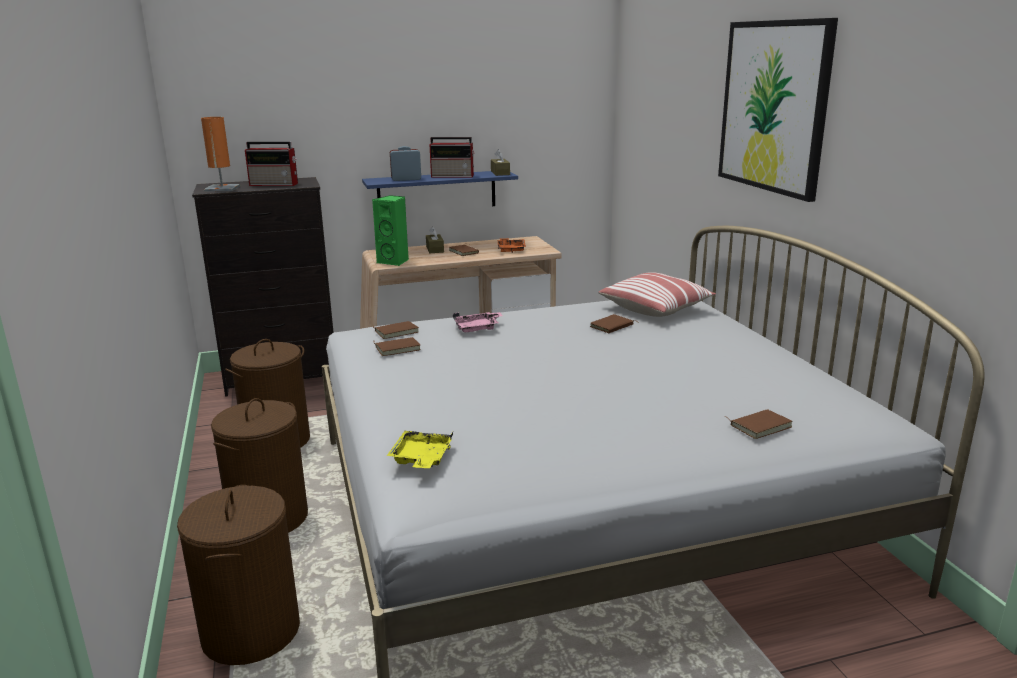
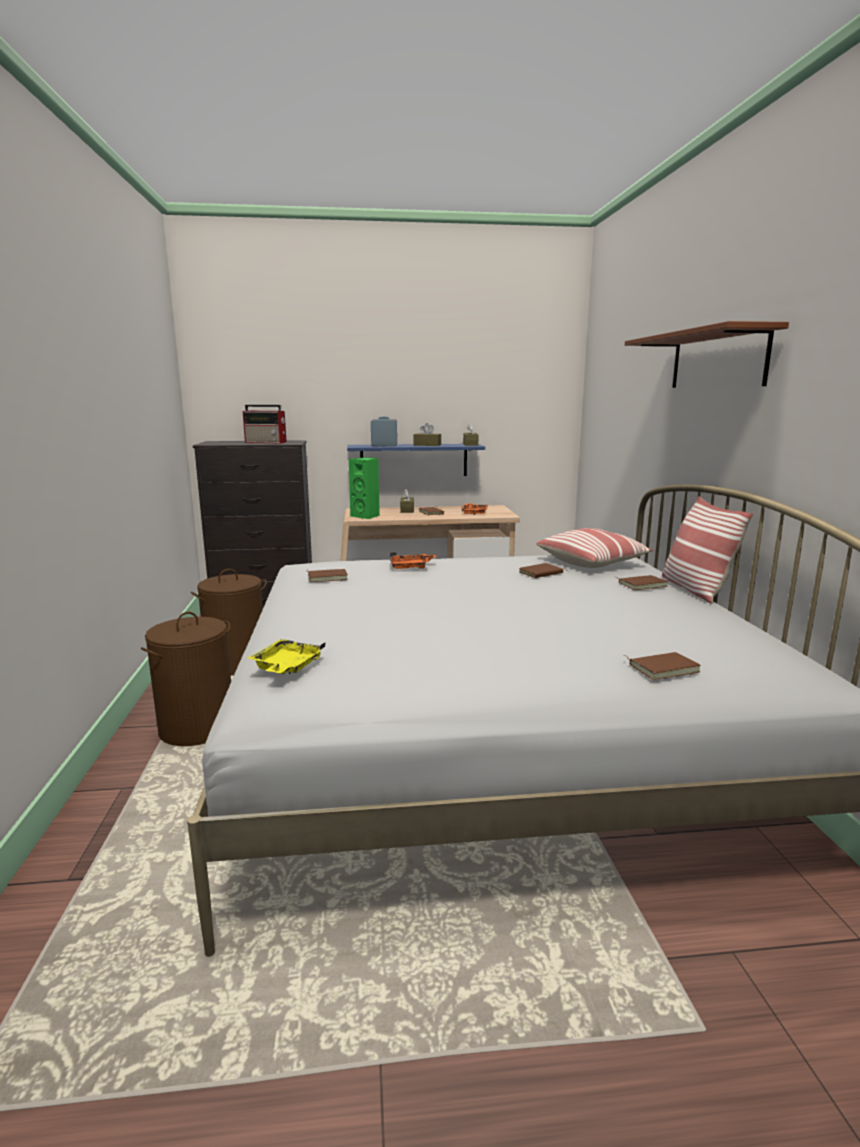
camera: 10 degrees right, 5 degrees down
brown laundry basket [177,485,300,665] -> none
orange table lamp [201,117,240,192] -> none
brown book [373,321,419,339] -> brown book moved to [618,575,668,590]
radio [430,137,475,178] -> brown tissue box [414,423,441,446]
pink tray [453,312,503,332] -> orange tray [390,552,436,569]
picture [718,18,838,202] -> brown shelf [625,321,789,388]
none -> pillow [662,496,753,603]

